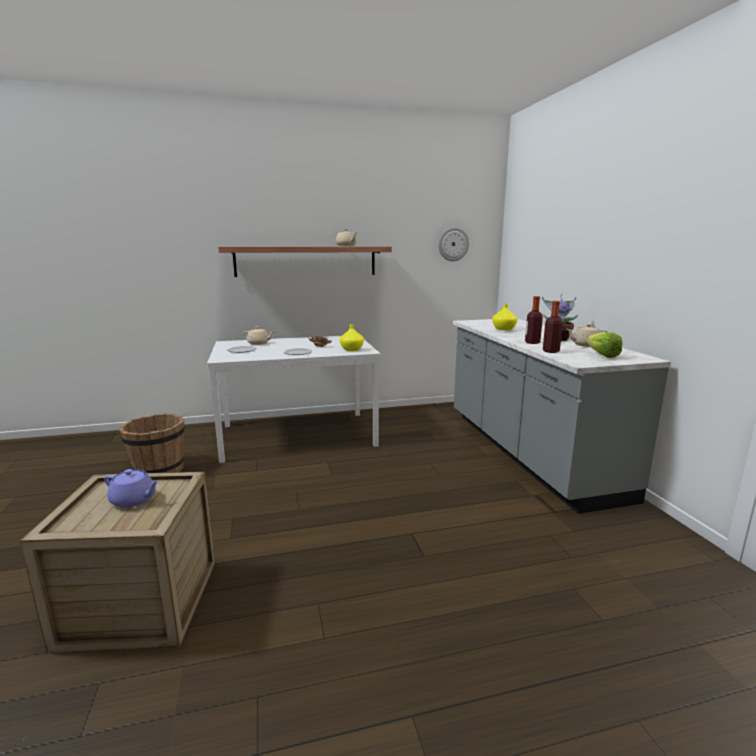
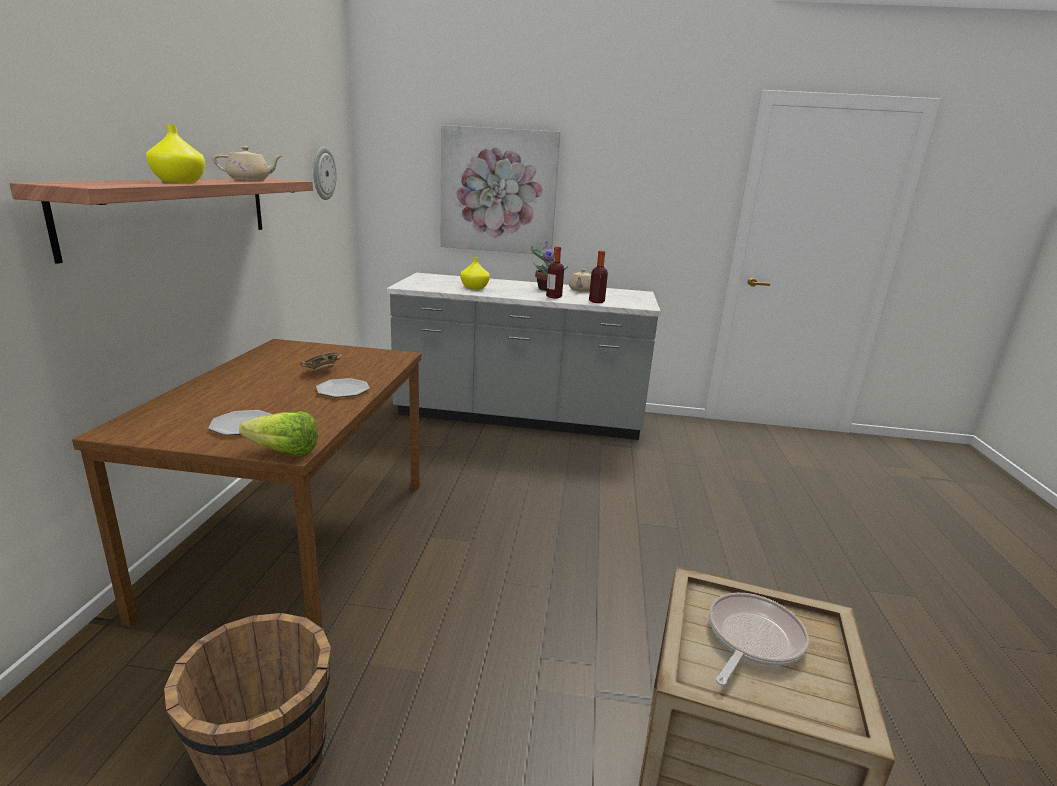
camera: 70 degrees left, 5 degrees up
purple teapot [104,469,159,508] -> frying pan [709,593,809,686]
white dining table [207,336,381,463] -> brown dining table [72,339,421,628]
beige teapot [242,327,274,345] -> none
yellow vase [340,324,364,351] -> yellow vase moved to [146,124,205,183]
lettuce [586,332,623,358] -> lettuce moved to [239,412,318,457]
none -> picture [441,125,560,254]

